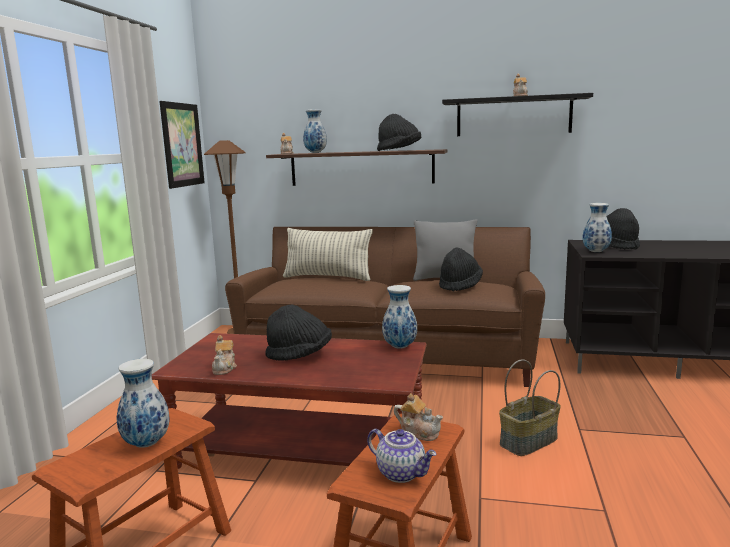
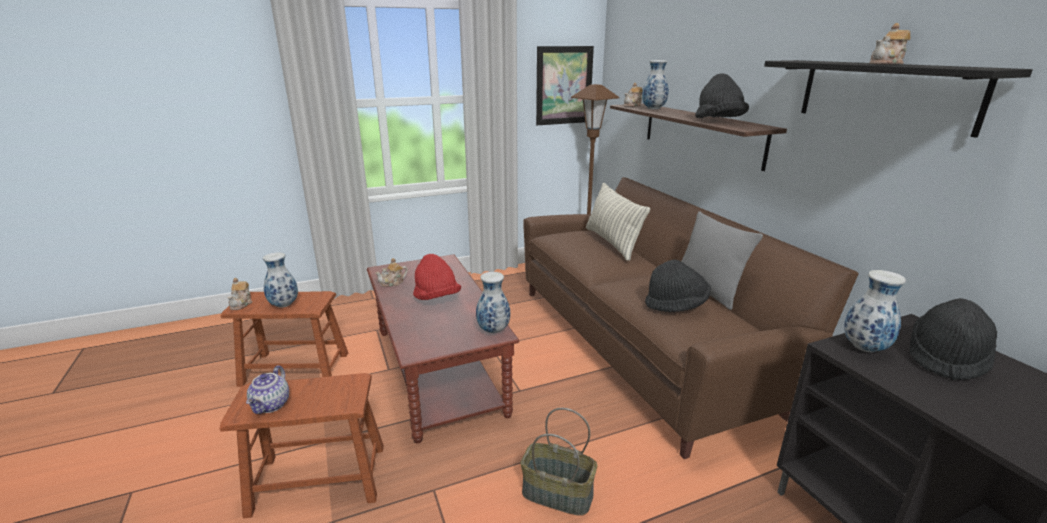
camera: 55 degrees right, 10 degrees up
black hat [266,304,332,361] -> red hat [413,254,461,300]
teapot [394,393,443,441] -> teapot moved to [228,278,253,310]

